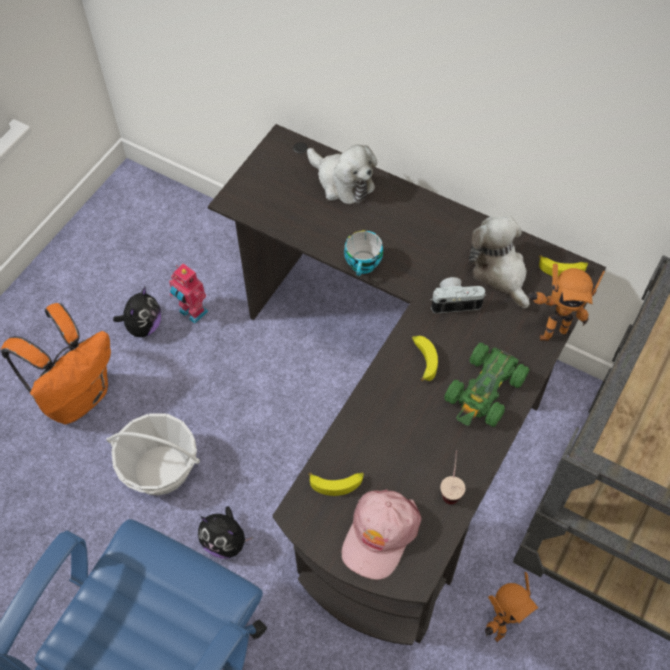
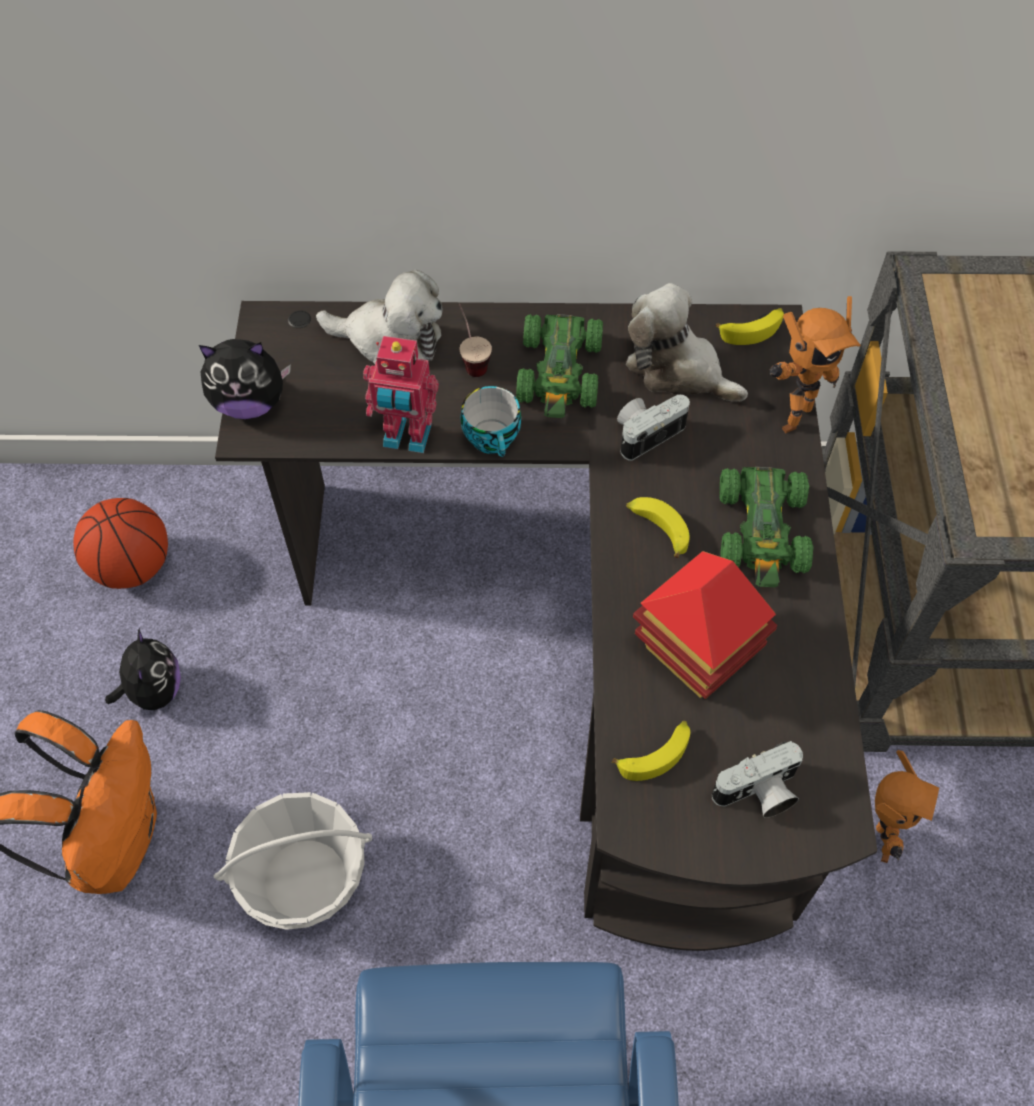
camera: 30 degrees left, 0 degrees up
toy robot [169,263,208,324] -> toy robot moved to [363,336,439,453]
plush toy [198,506,253,559] -> plush toy moved to [199,339,291,419]
pink cap [342,489,422,580] -> camera [712,741,803,818]
cup [440,451,465,505] -> cup moved to [459,304,492,377]
none -> basketball [73,498,168,589]
none -> green toy car [516,314,603,418]
none -> toy house [633,551,777,699]

